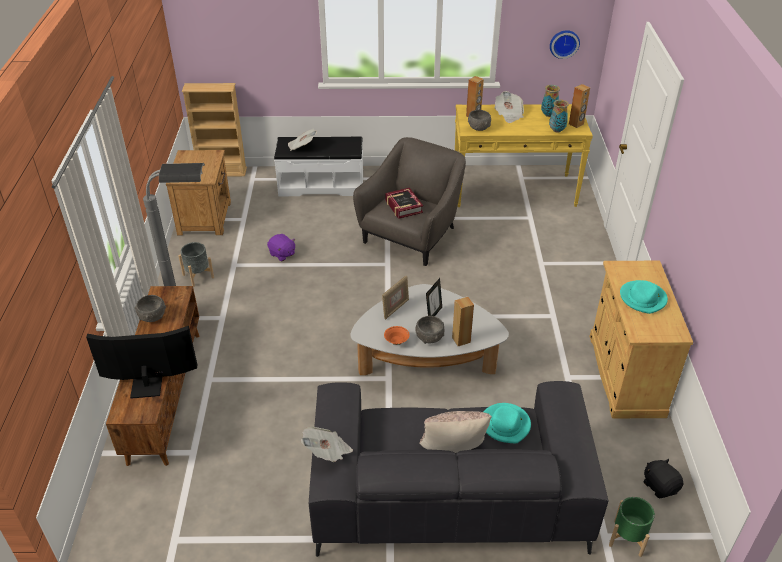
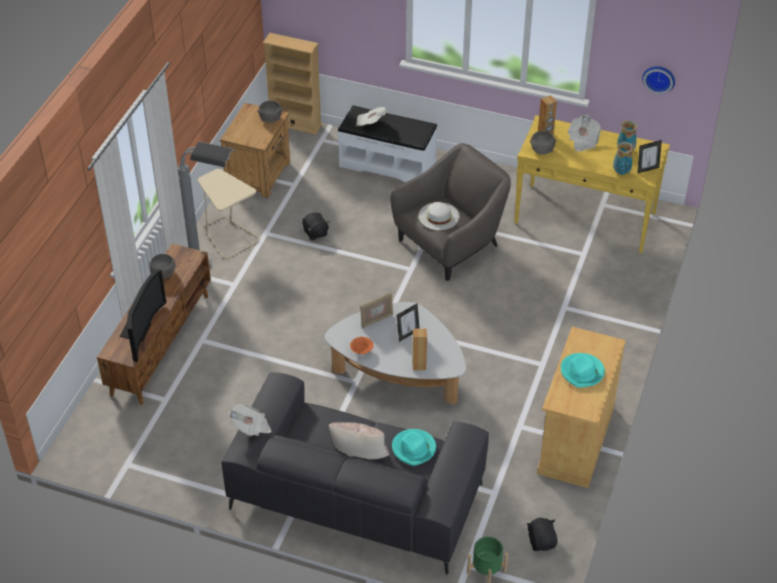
camera: 20 degrees right, 5 degrees up
television [86,326,197,399] -> television turned 90 degrees clockwise [120,269,166,362]
grey planter [178,242,214,287] -> beige side table [198,169,260,259]
purple plush toy [267,234,295,261] -> black plush toy [302,213,329,241]
book [385,188,423,219] -> white hat [418,202,460,230]
grey bowl [415,316,444,344] -> grey bowl moved to [258,101,283,123]
brown speaker [569,84,590,128] -> picture frame [637,140,662,174]

